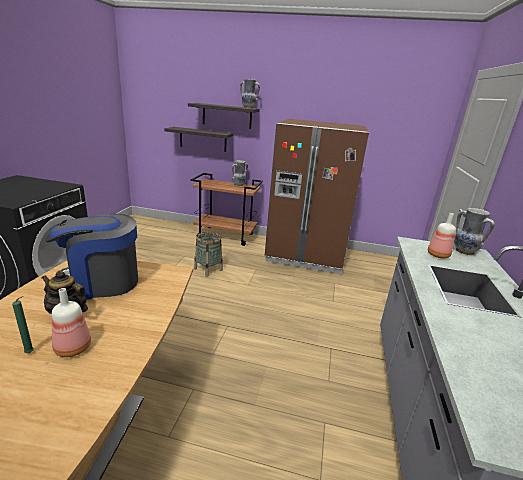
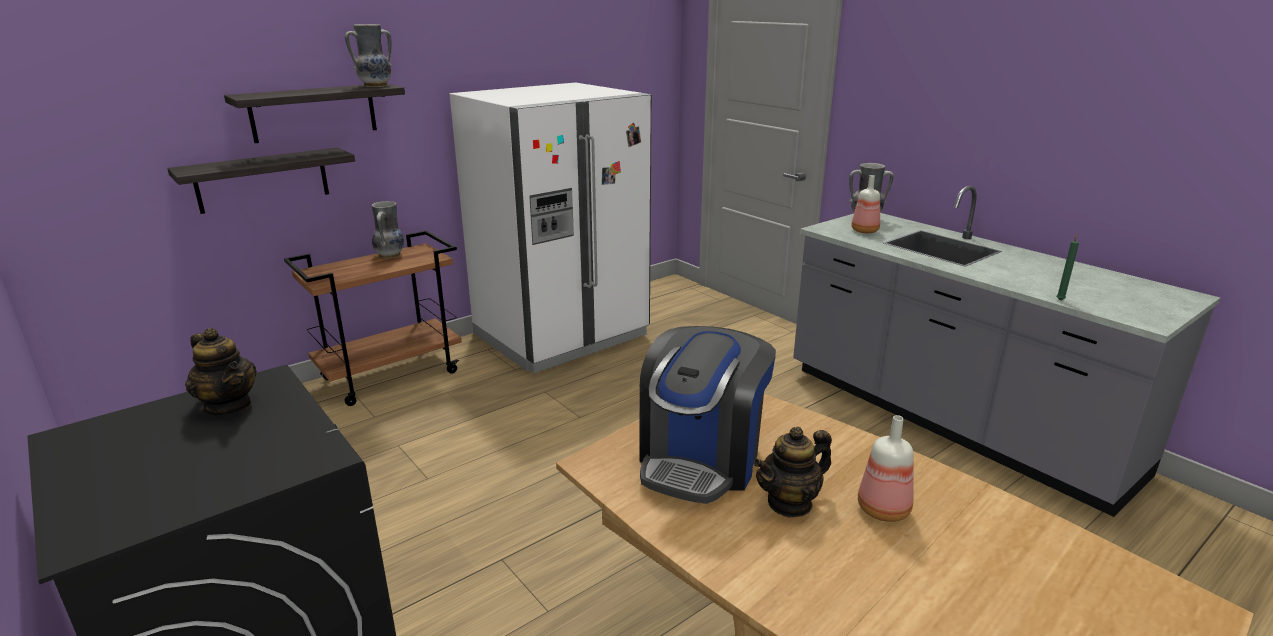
camera: 50 degrees left, 0 degrees up
green candle [12,296,34,353] -> green candle moved to [1056,233,1079,300]
basket [194,232,223,277] -> none
brown fridge [265,119,369,274] -> white fridge [450,82,652,373]
none -> teapot [185,328,257,415]

